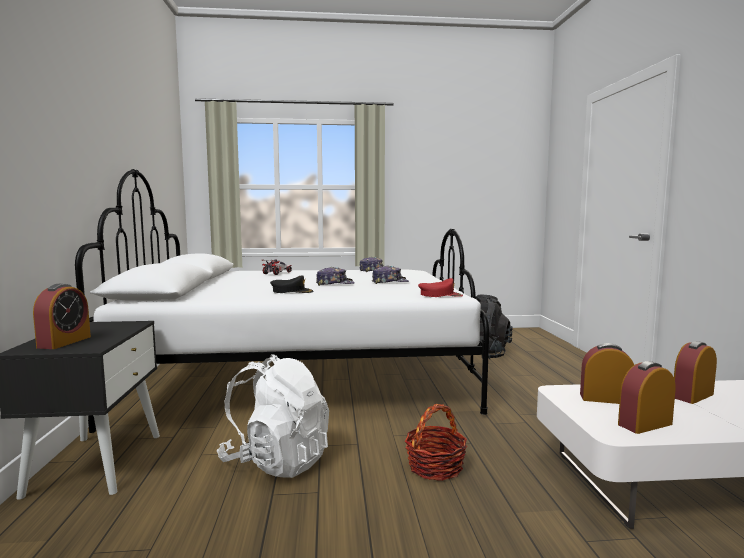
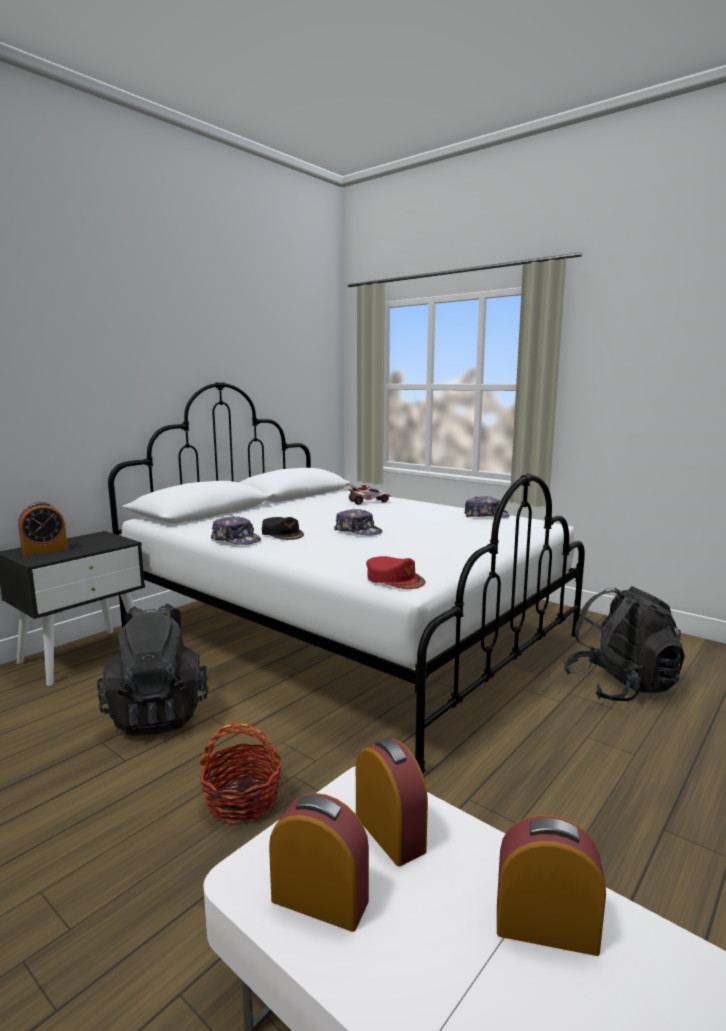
camera: 45 degrees right, 5 degrees up
white backpack [217,354,329,478] -> black backpack [97,603,208,736]
cap [372,266,409,284] -> cap moved to [211,516,261,545]

